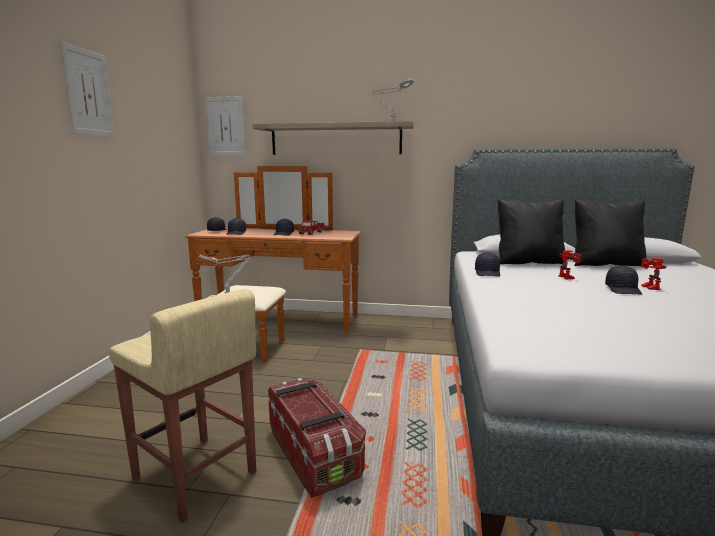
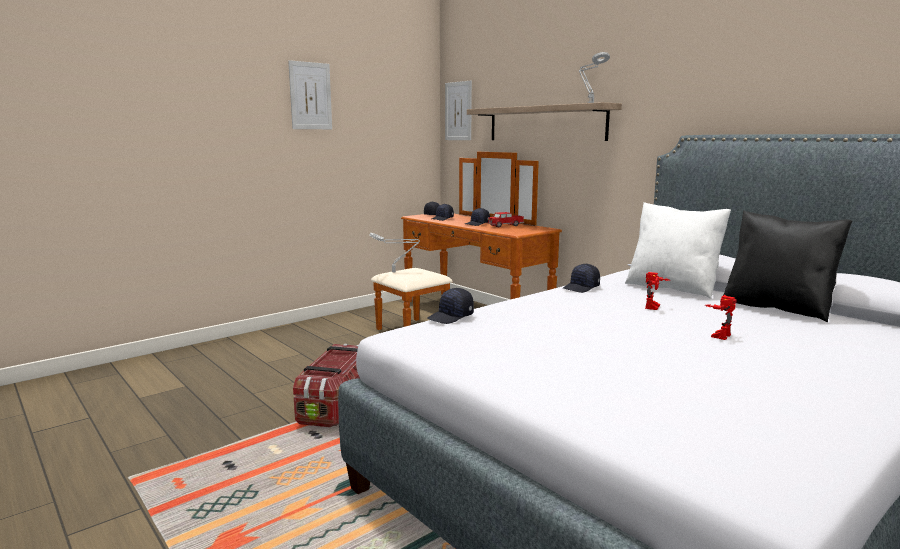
camera: 40 degrees right, 0 degrees up
beige stool [109,289,256,523] -> none
black pillow [498,199,565,264] -> white pillow [625,202,731,299]
black cap [605,265,642,295] -> black cap moved to [427,288,474,324]

